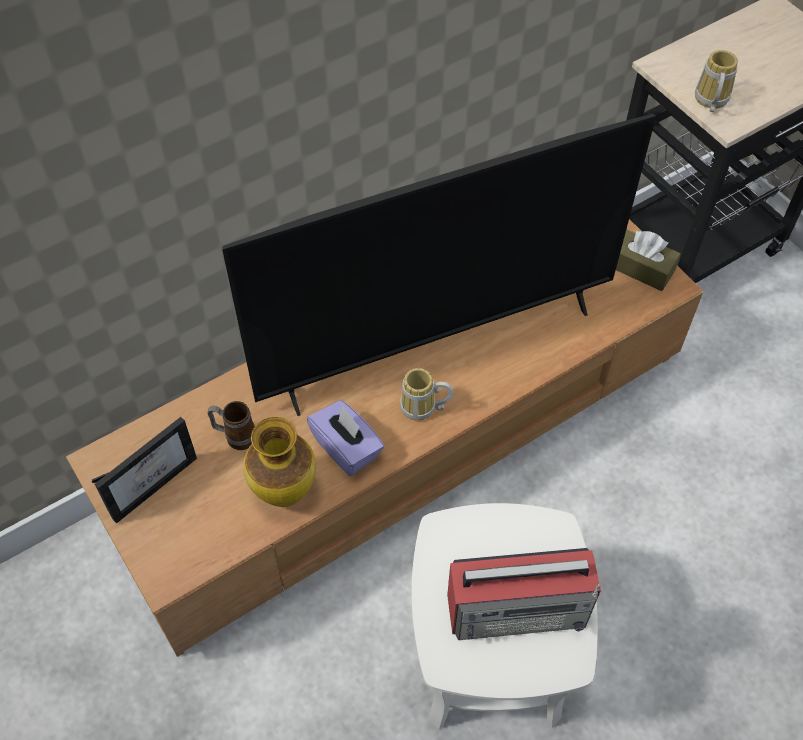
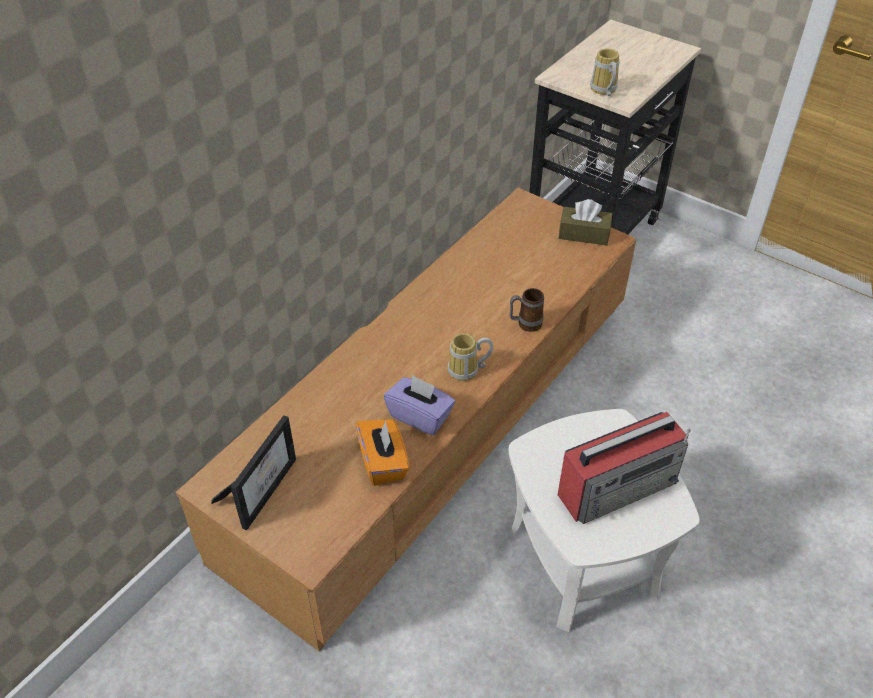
camera: 20 degrees left, 10 degrees down
mug [208,401,255,450] -> mug moved to [510,288,544,332]
television [222,114,656,416] -> none
vase [243,417,316,507] -> orange tissue box [355,419,409,486]

